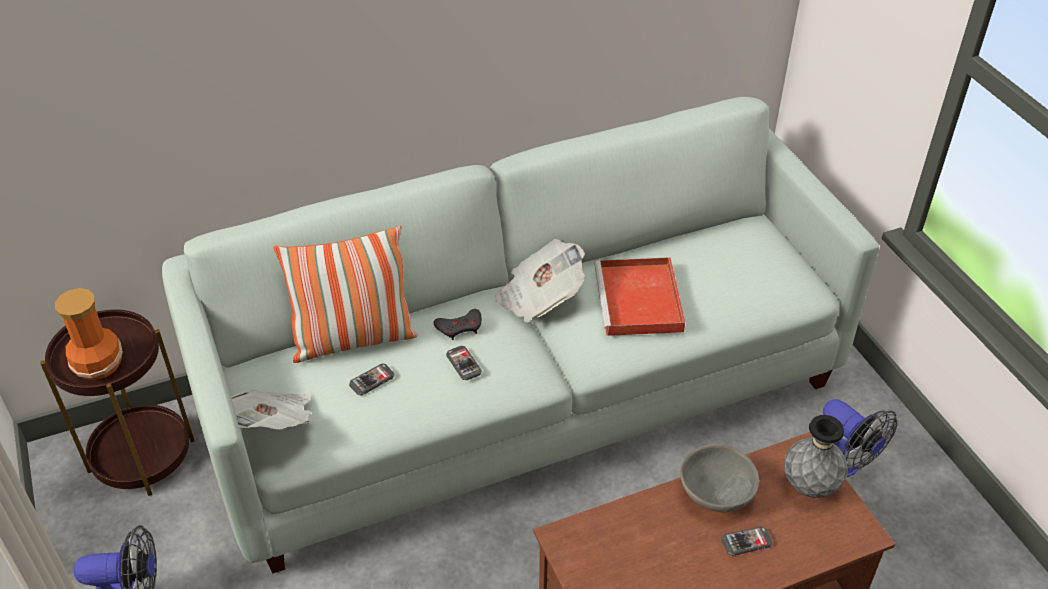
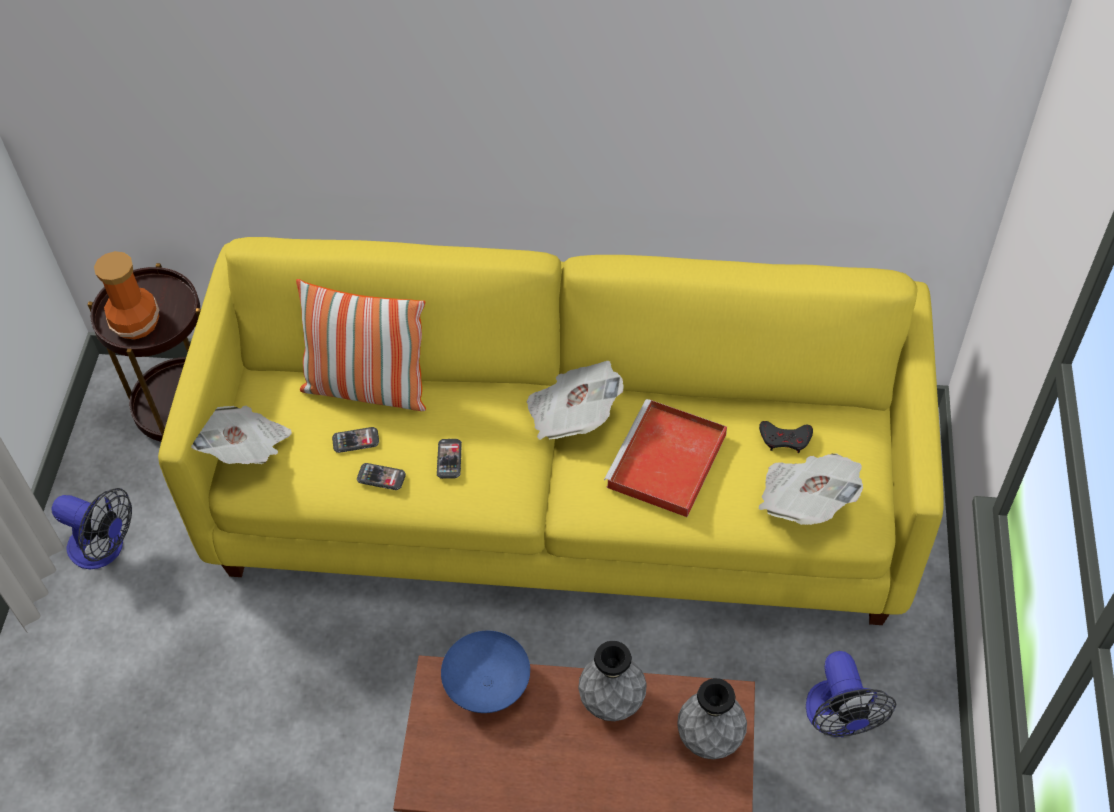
camera: 30 degrees right, 10 degrees up
white sofa [162,97,879,574] -> yellow sofa [158,237,944,625]
grey game controller [434,309,482,340] -> grey game controller moved to [759,421,813,453]
grey bowl [680,444,759,513] -> grey vase [578,641,647,721]
phone [721,526,773,556] -> phone moved to [357,463,406,490]
none -> blue bowl [441,631,530,713]
none -> newspaper [759,453,863,525]

